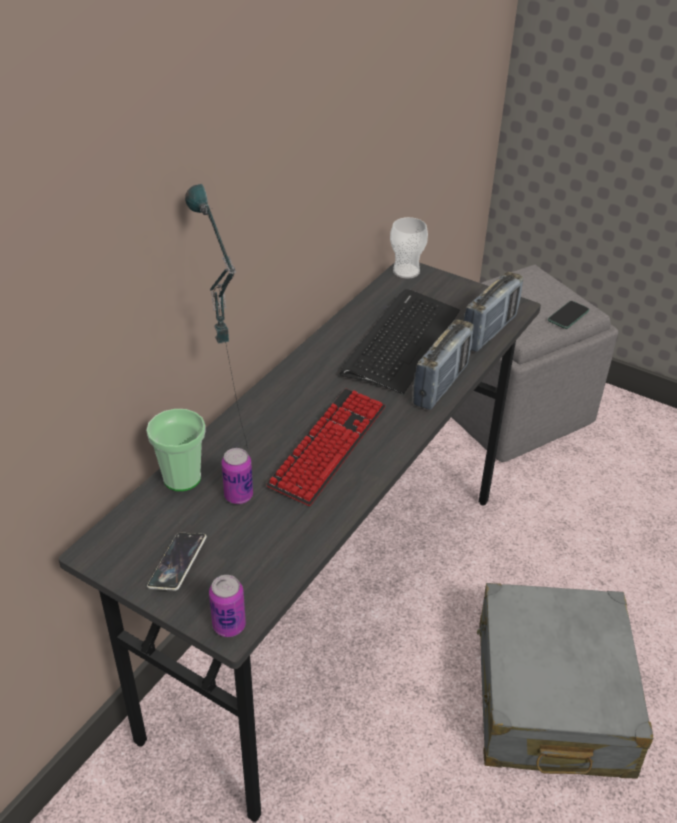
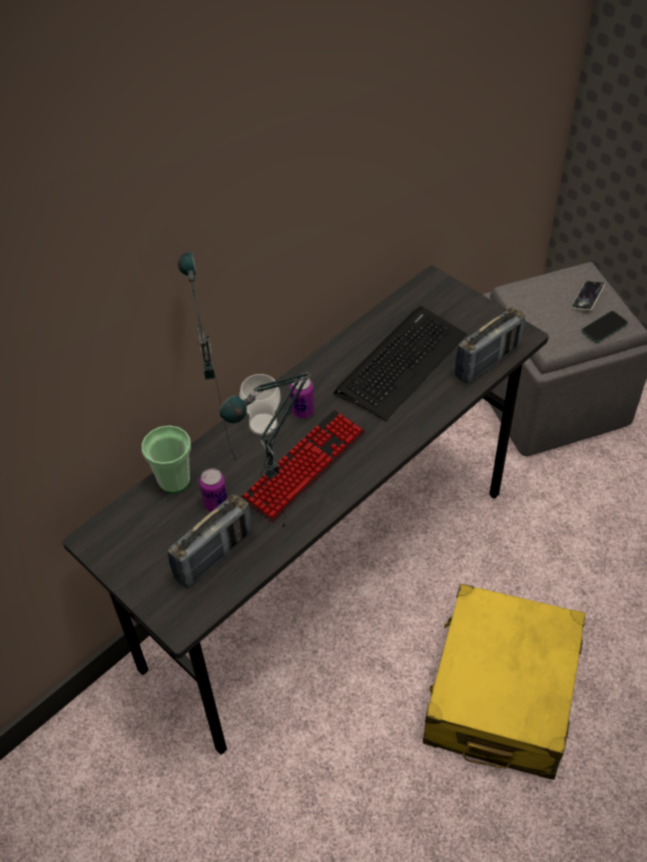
camera: 15 degrees right, 10 degrees up
phone [147,533,207,591] -> phone moved to [571,281,605,311]
can [209,575,246,637] -> can moved to [290,377,314,418]
cup [390,217,428,279] -> cup moved to [239,374,281,435]
radio [413,319,474,410] -> radio moved to [168,494,252,588]
grey suitcase [477,583,653,778] -> yellow suitcase [423,584,585,780]
none -> table lamp [219,372,311,527]

